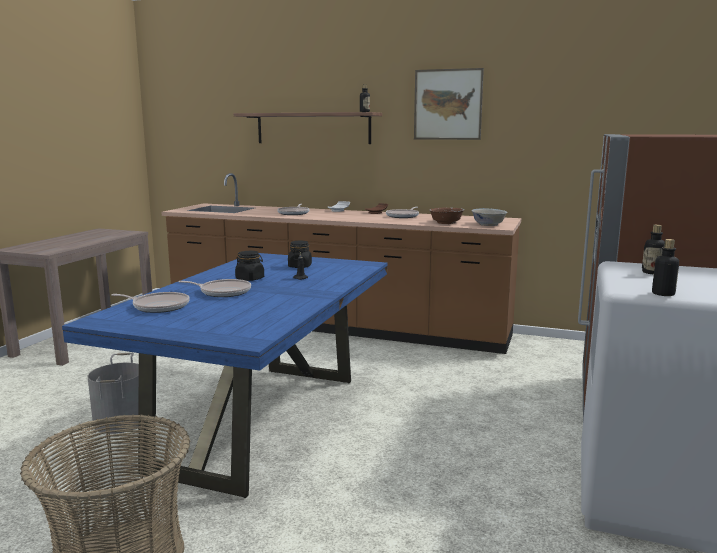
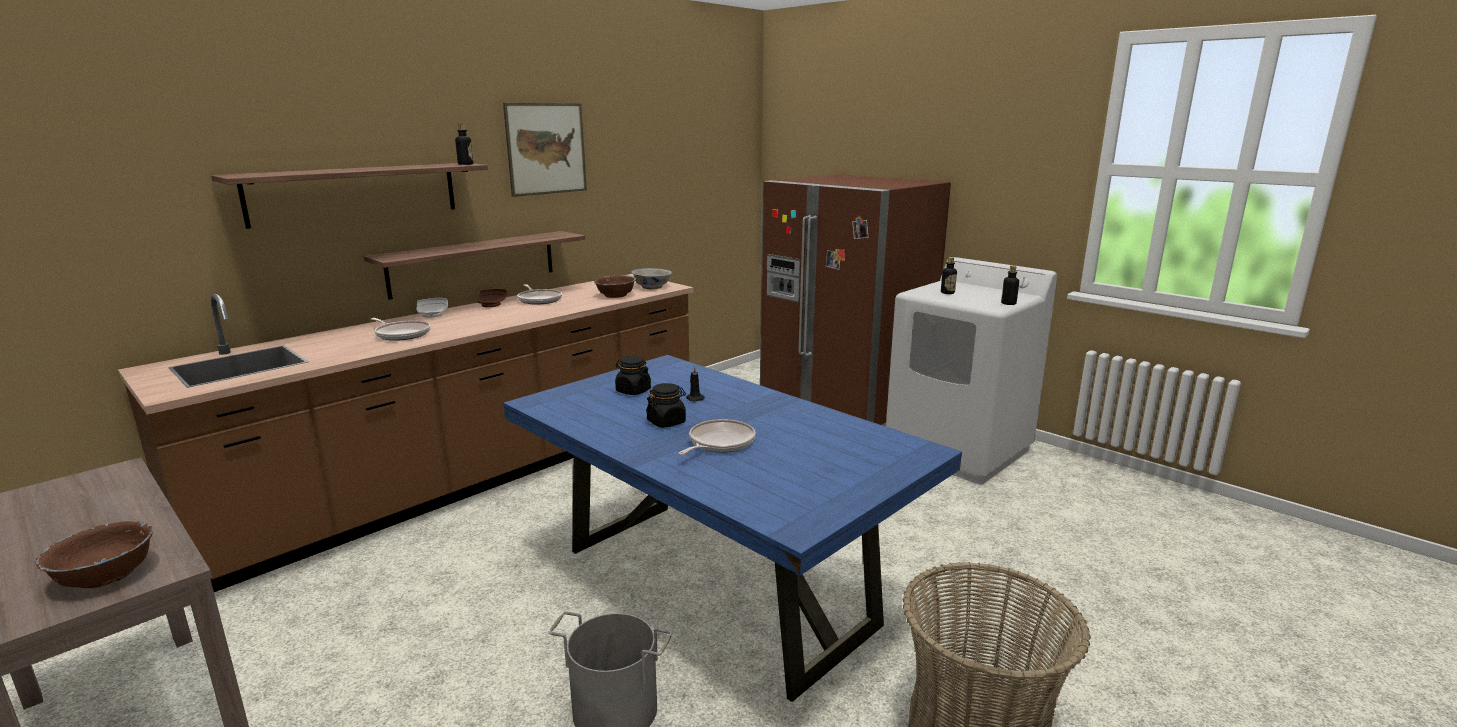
camera: 65 degrees left, 5 degrees up
frying pan [111,292,190,313] -> none
none -> brown bowl [35,521,153,588]
none -> shelf [364,231,585,300]

